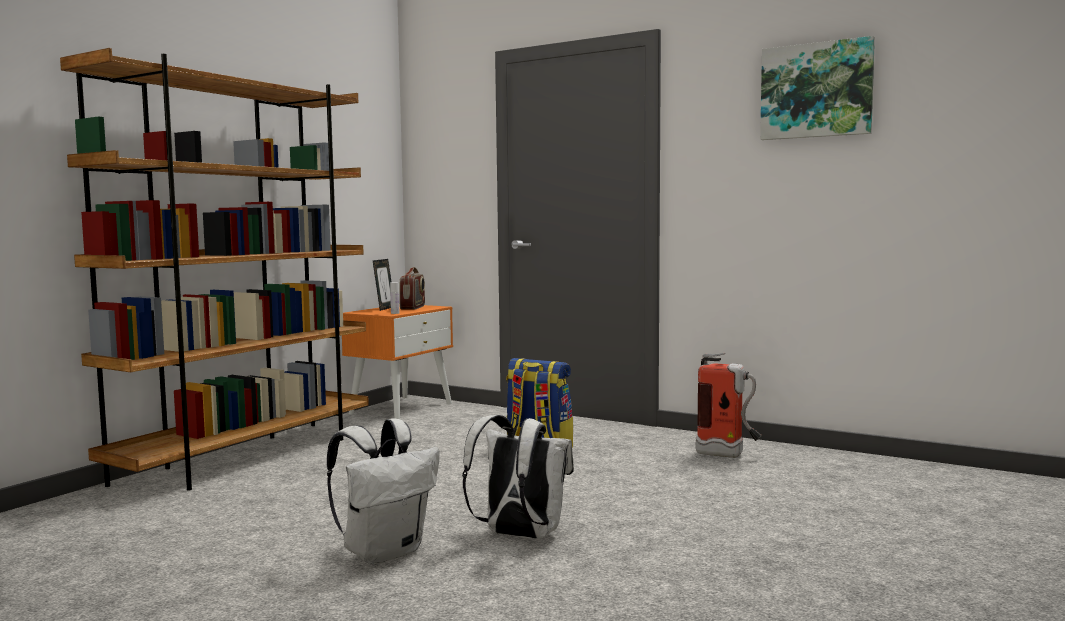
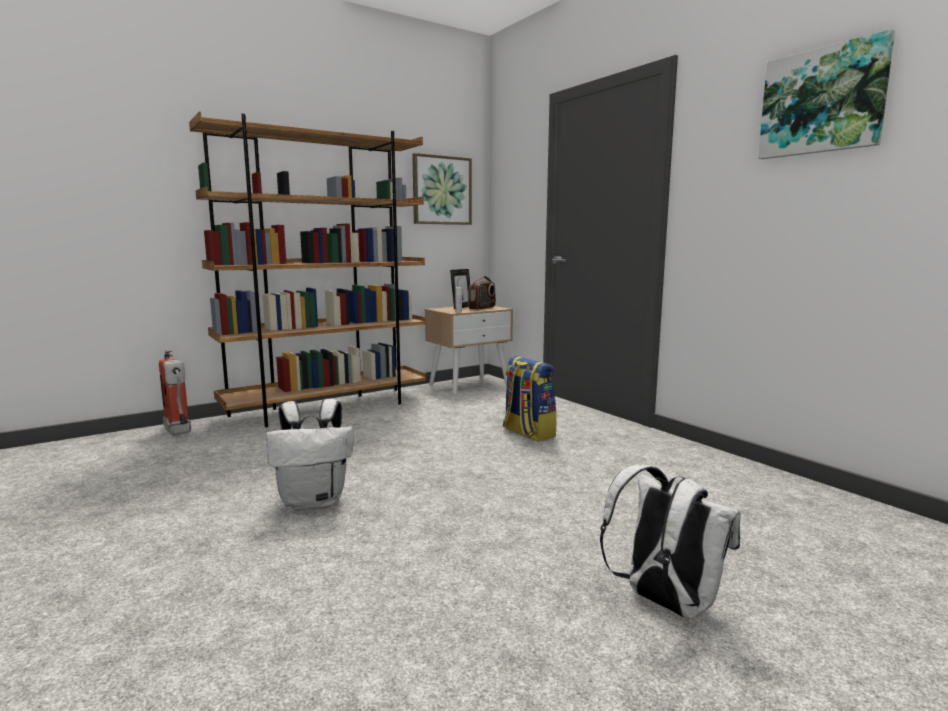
camera: 25 degrees right, 5 degrees up
orange nightstand [342,305,453,419] -> beige nightstand [425,306,513,394]
white backpack [462,415,574,539] -> white backpack moved to [600,465,741,619]
fire extinguisher [696,353,762,458] -> fire extinguisher moved to [159,350,191,435]
none -> picture [412,153,472,225]

